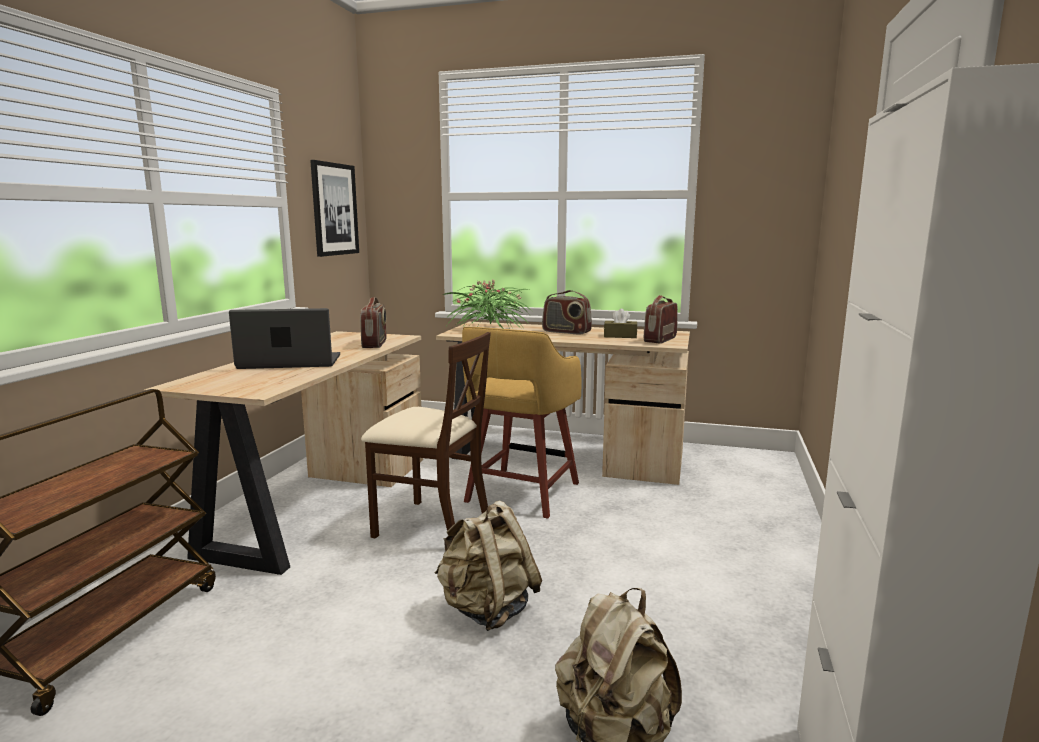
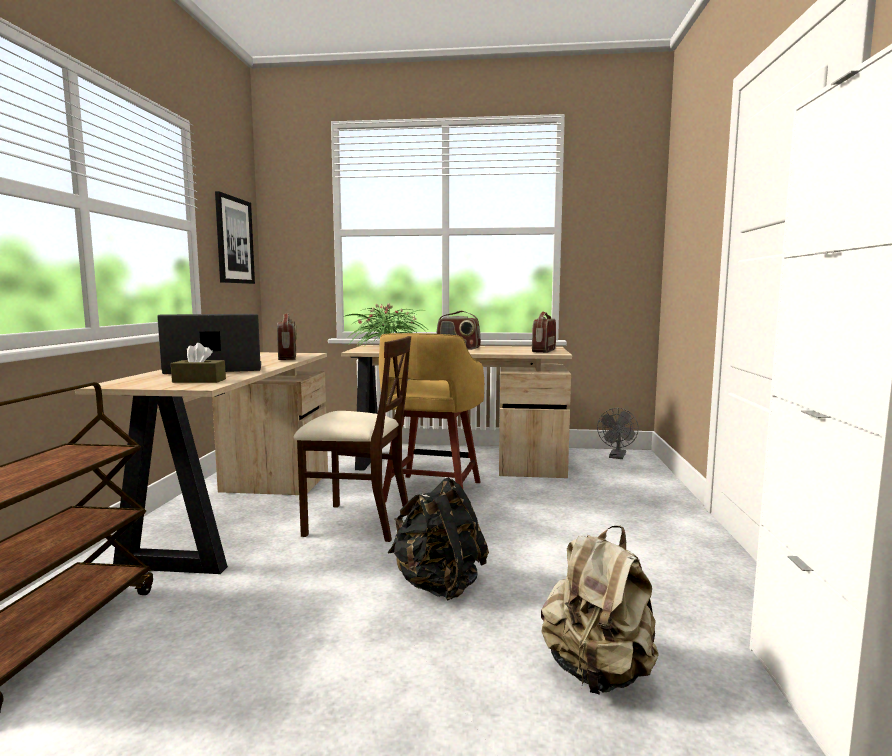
camera: 10 degrees left, 5 degrees down
beige backpack [434,501,542,631] -> black backpack [388,477,489,601]
brown tissue box [604,309,637,338] -> brown tissue box moved to [171,343,226,383]
none -> grey fan [597,408,639,459]

